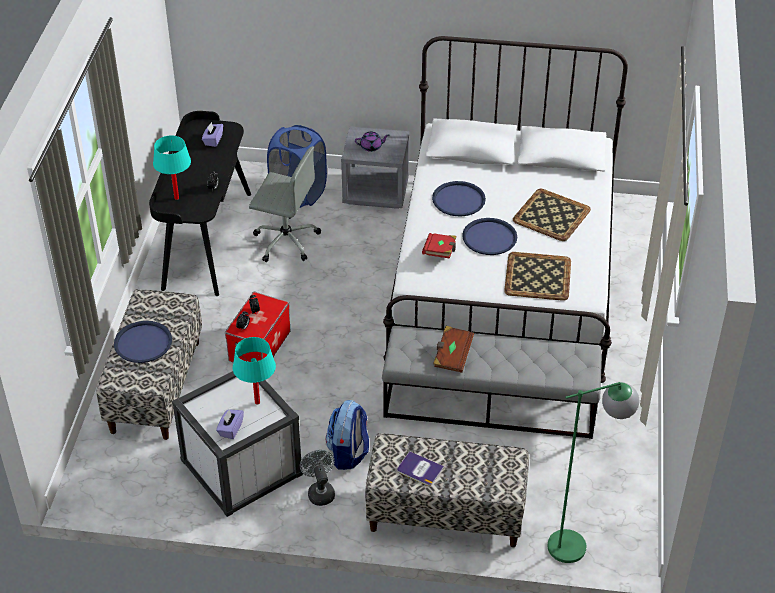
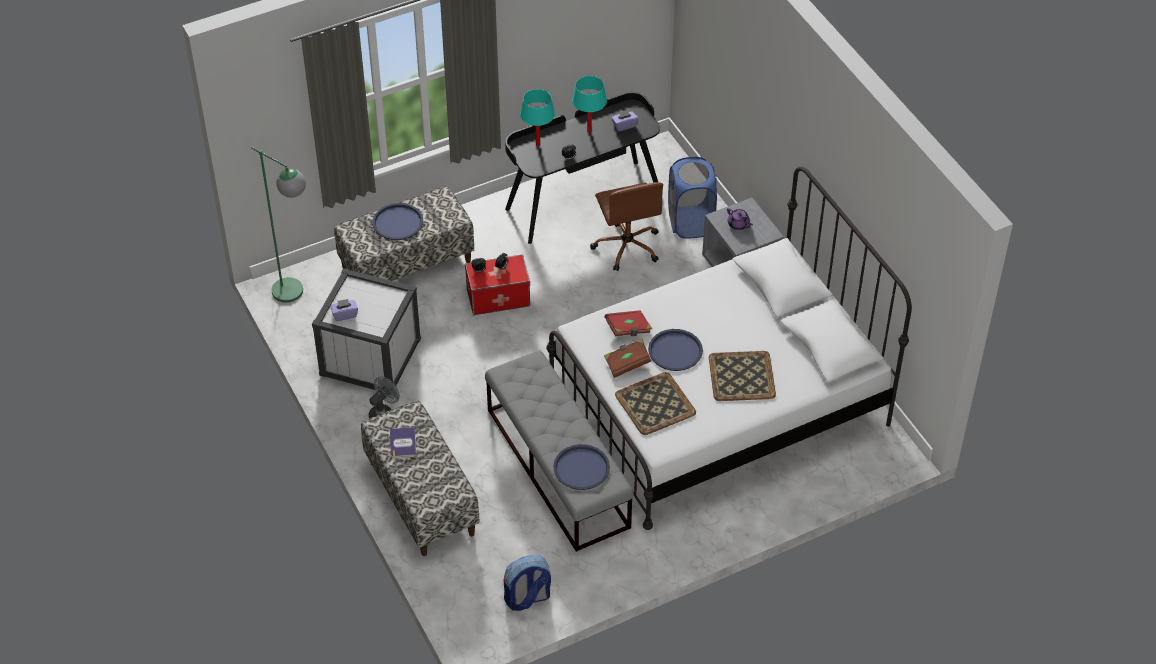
camera: 55 degrees right, 5 degrees up
turquoise table lamp [233,337,276,405] -> turquoise table lamp moved to [572,76,607,133]
grey office chair [249,146,321,262] -> brown office chair [590,182,663,271]
backpack [326,400,369,470] -> backpack moved to [504,555,551,611]
blue tray [432,181,486,216] -> blue tray moved to [553,444,610,490]
brown book [433,326,474,373] -> brown book moved to [604,339,651,378]
green floor lamp [548,382,639,563] -> green floor lamp moved to [251,147,306,303]

